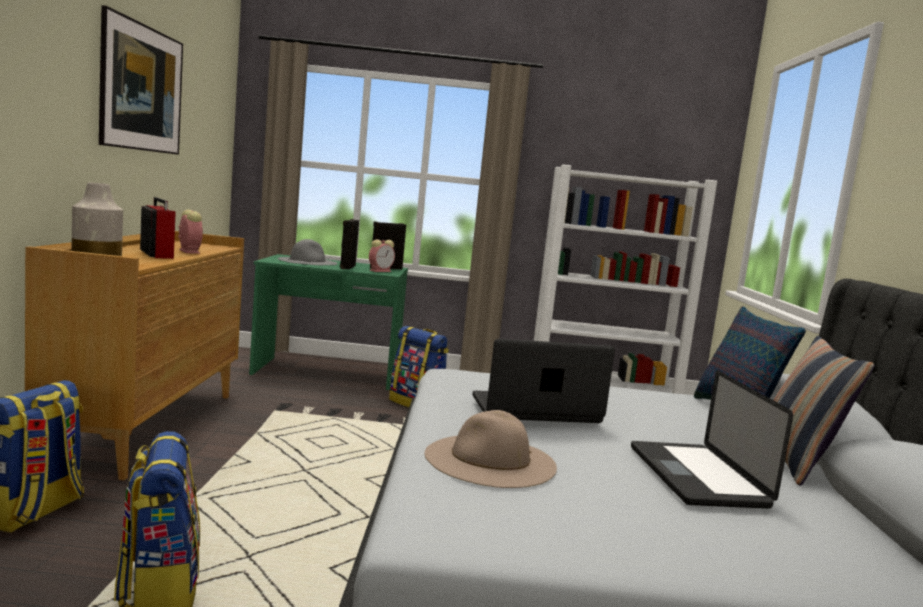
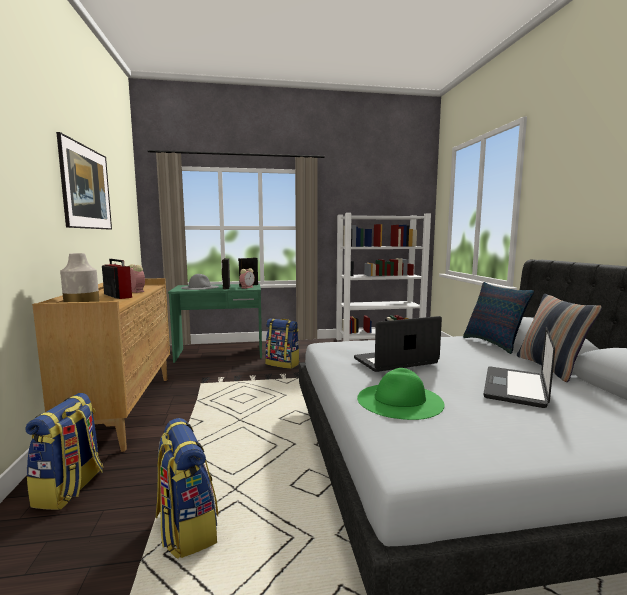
camera: 10 degrees left, 0 degrees up
beige hat [424,410,557,488] -> green hat [357,368,445,420]
laptop [631,370,793,509] -> laptop turned 45 degrees clockwise [484,327,555,408]

